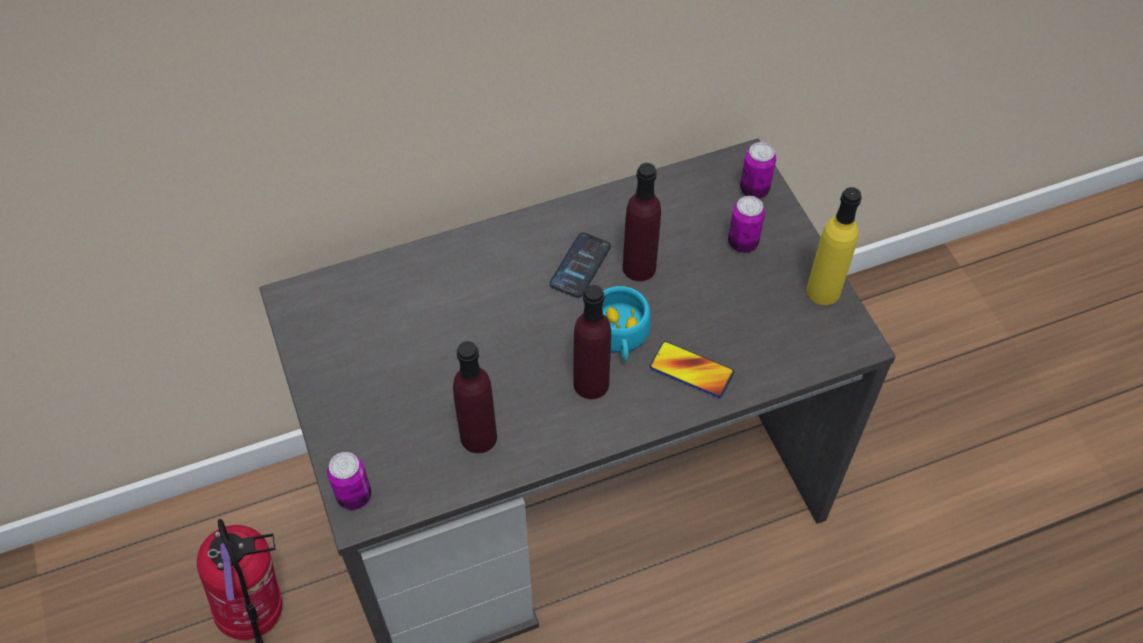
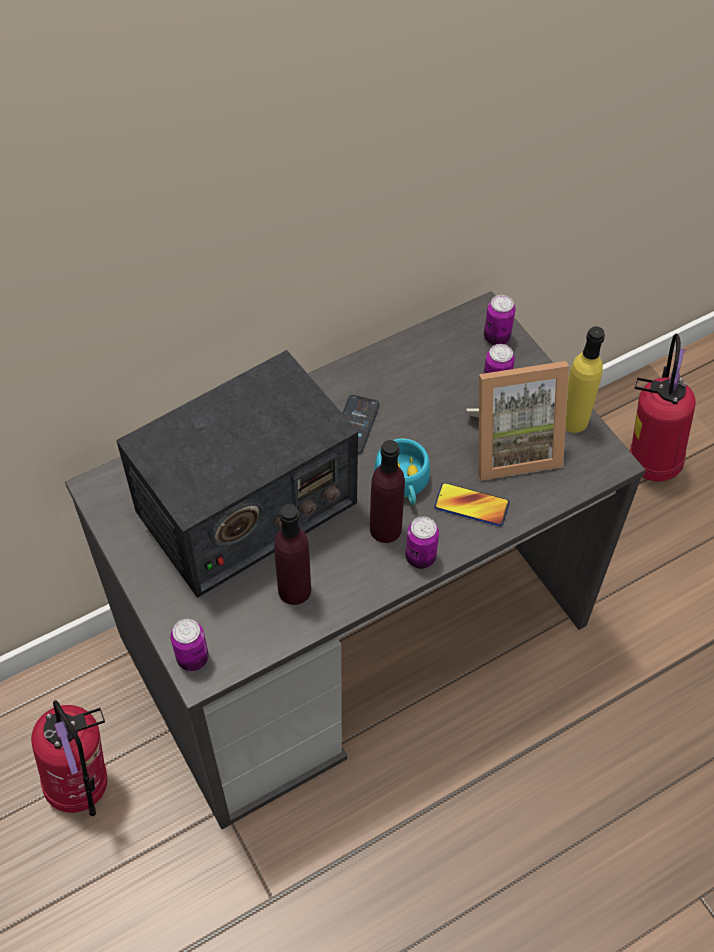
camera: 10 degrees left, 0 degrees up
purple bottle [623,163,661,281] -> none
none -> radio [116,350,358,598]
none -> can [406,517,439,569]
none -> picture frame [467,361,569,481]
none -> fire extinguisher [630,333,696,481]

